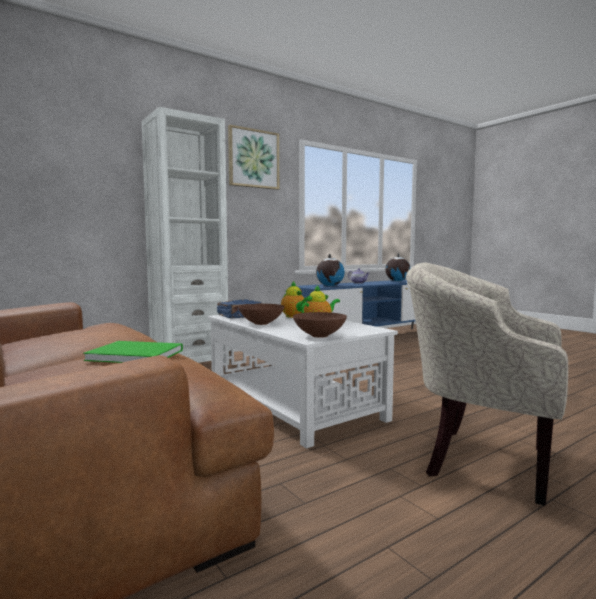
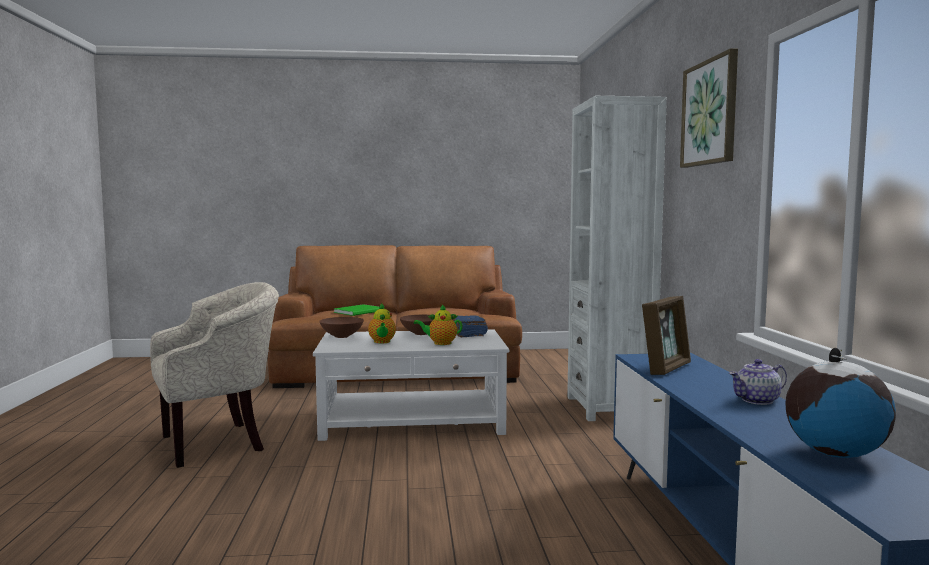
camera: 120 degrees right, 0 degrees up
globe [316,254,345,286] -> picture frame [642,296,691,375]

